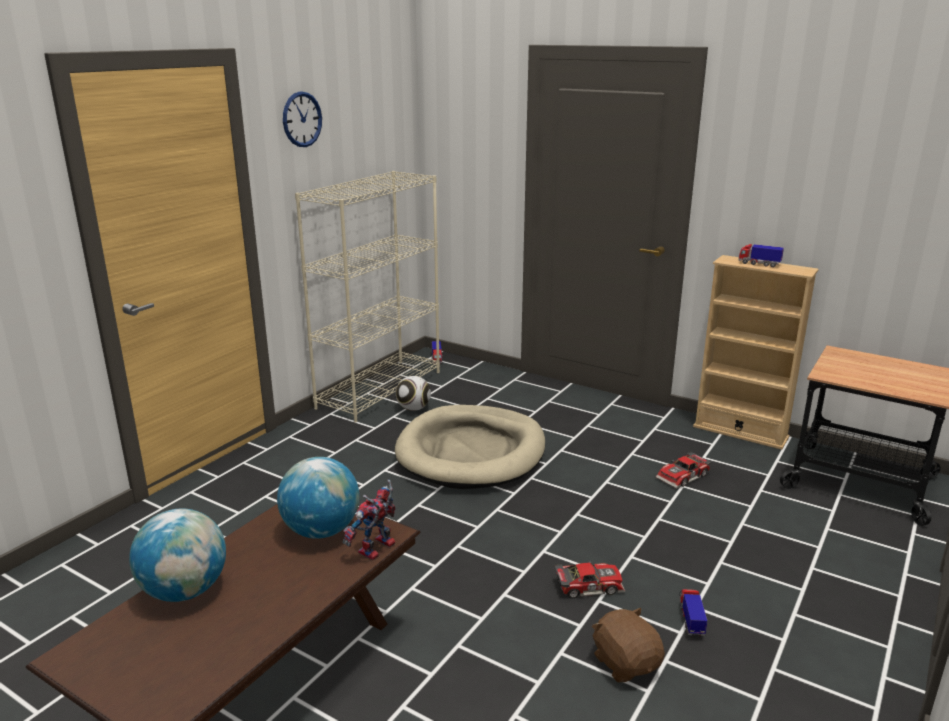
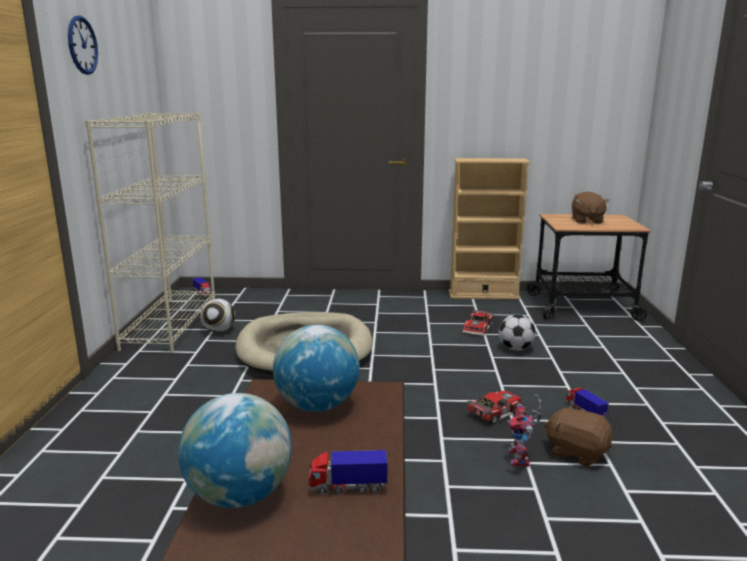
camera: 30 degrees left, 5 degrees down
toy robot [343,480,395,560] -> toy robot moved to [507,394,542,467]
toy truck [739,244,784,267] -> toy truck moved to [309,450,387,495]
none -> football [499,314,536,351]
none -> brown plush toy [572,192,609,224]

